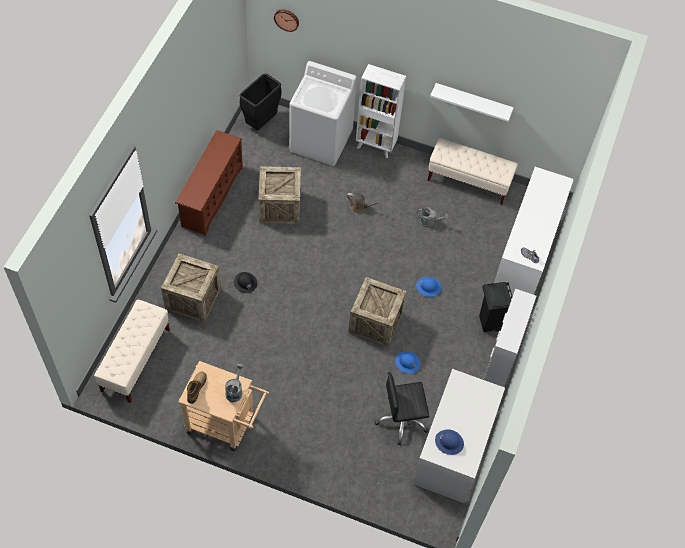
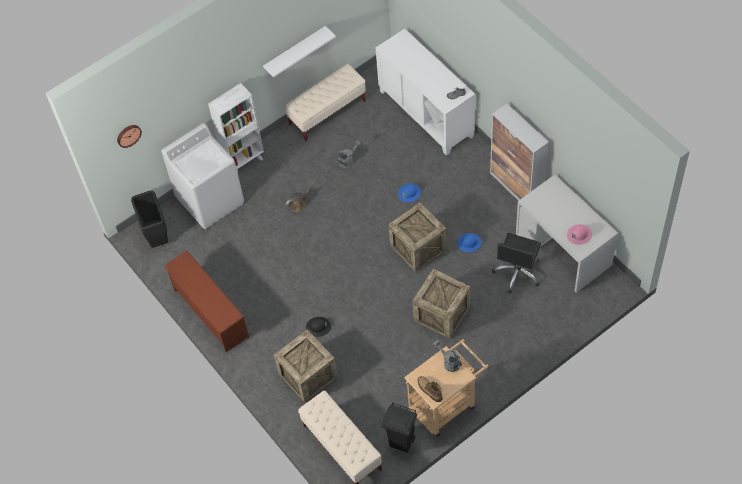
camera: 50 degrees left, 0 degrees up
crate [258,166,301,224] -> crate moved to [412,269,470,339]
blue hard hat [435,429,464,455] -> pink hard hat [567,224,592,245]
black trash can [479,282,513,332] -> black trash can moved to [381,402,417,453]

